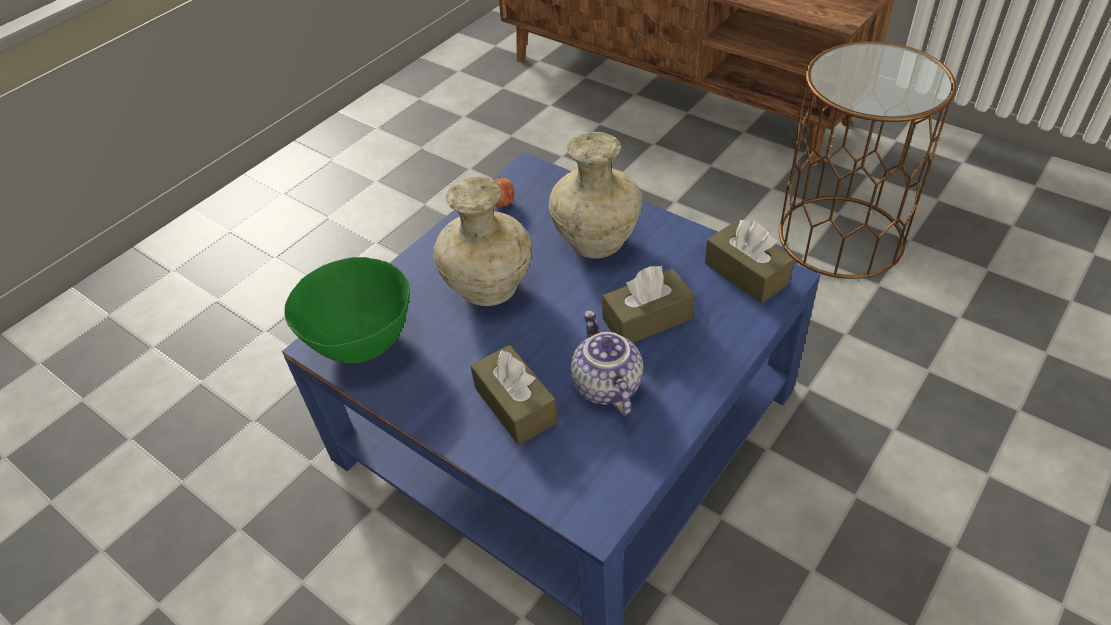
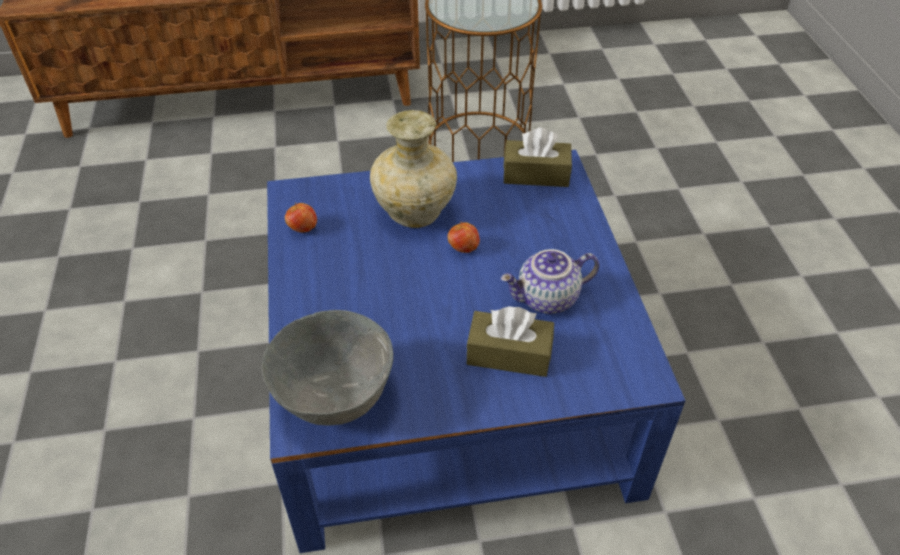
camera: 50 degrees left, 0 degrees up
green bowl [284,257,410,363] -> grey bowl [262,310,393,426]
beige vase [433,177,532,306] -> none
teapot [571,310,643,416] -> teapot turned 45 degrees counterclockwise [500,249,599,314]
brown tissue box [602,266,695,343] -> none
none -> apple [448,221,480,253]

